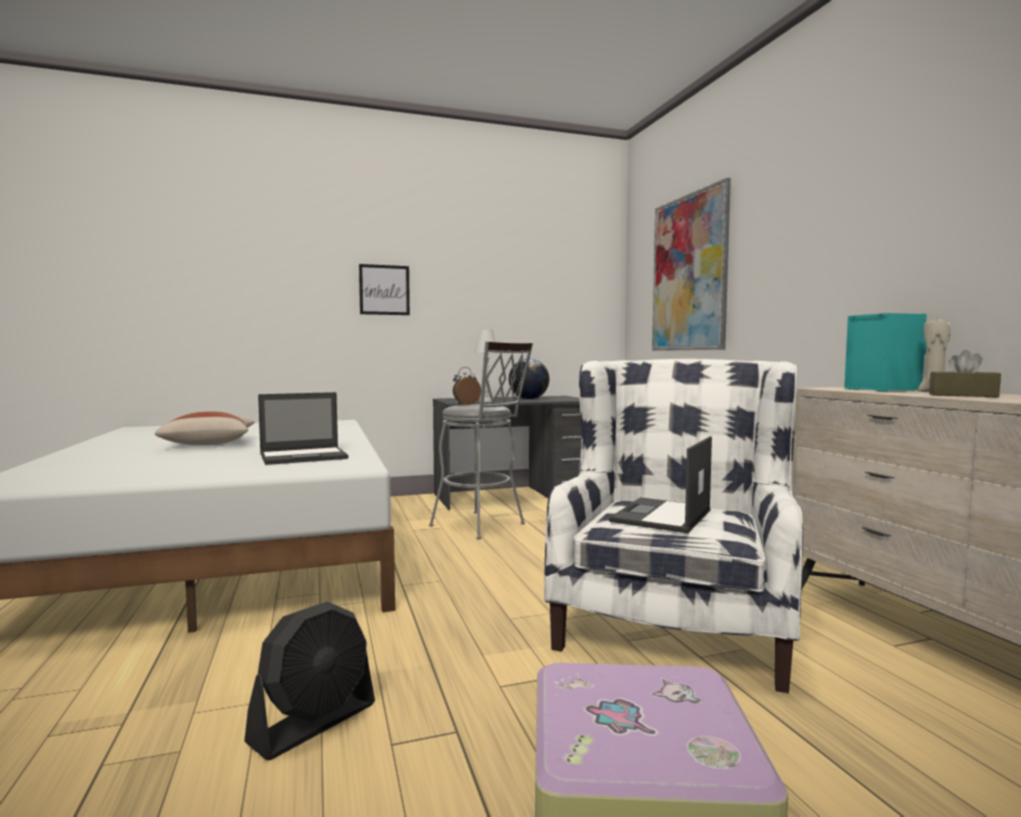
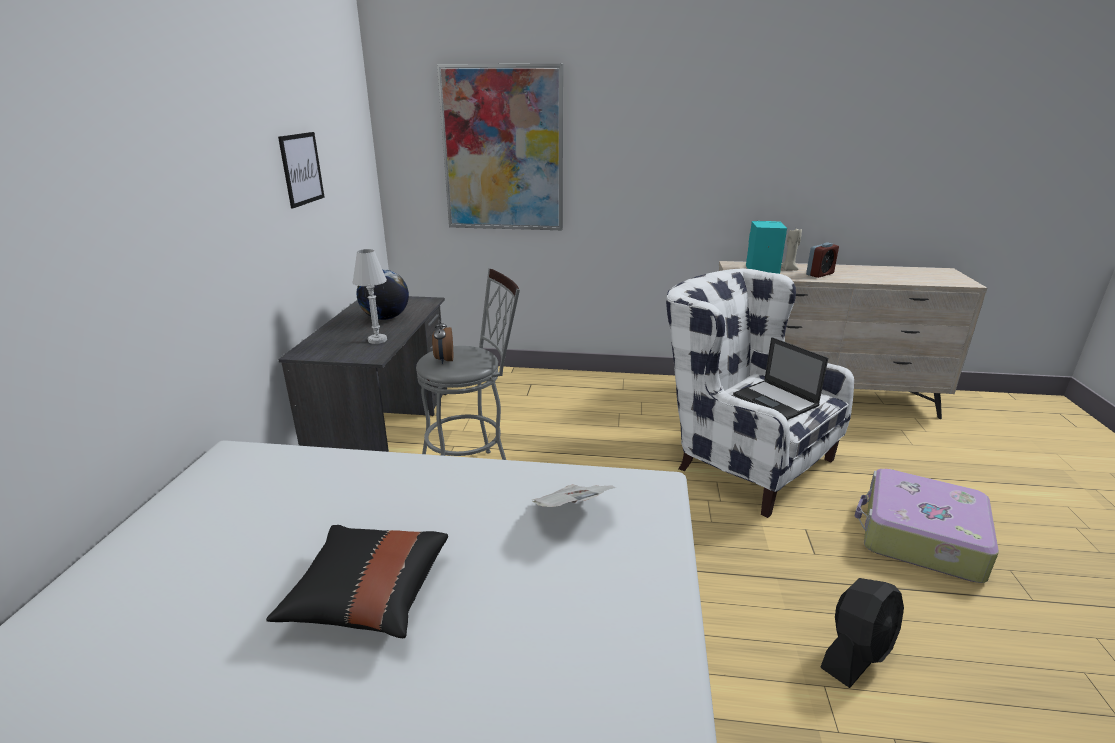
camera: 65 degrees left, 20 degrees up
beige pillow [155,411,255,445] -> black pillow [266,525,448,638]
black fan [244,602,375,760] -> black fan turned 75 degrees clockwise [820,578,904,688]
laptop [258,392,349,465] -> newspaper [532,484,616,507]
picture [359,264,410,315] -> picture moved to [278,132,325,208]
brown tissue box [929,350,1001,397] -> alarm clock [806,242,839,278]

